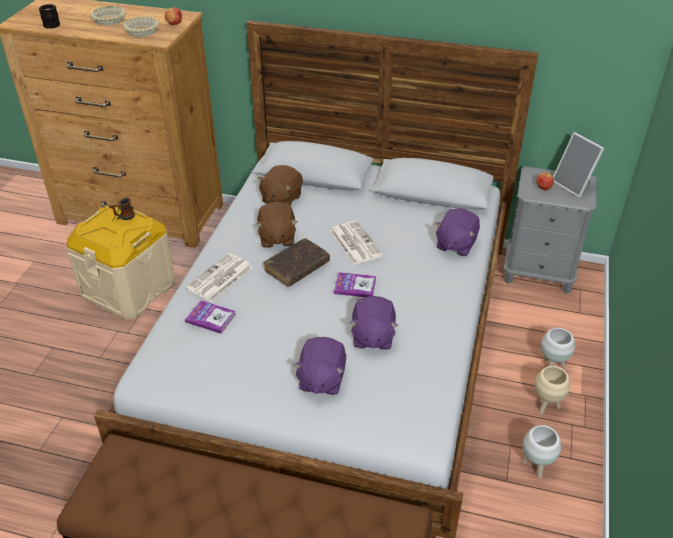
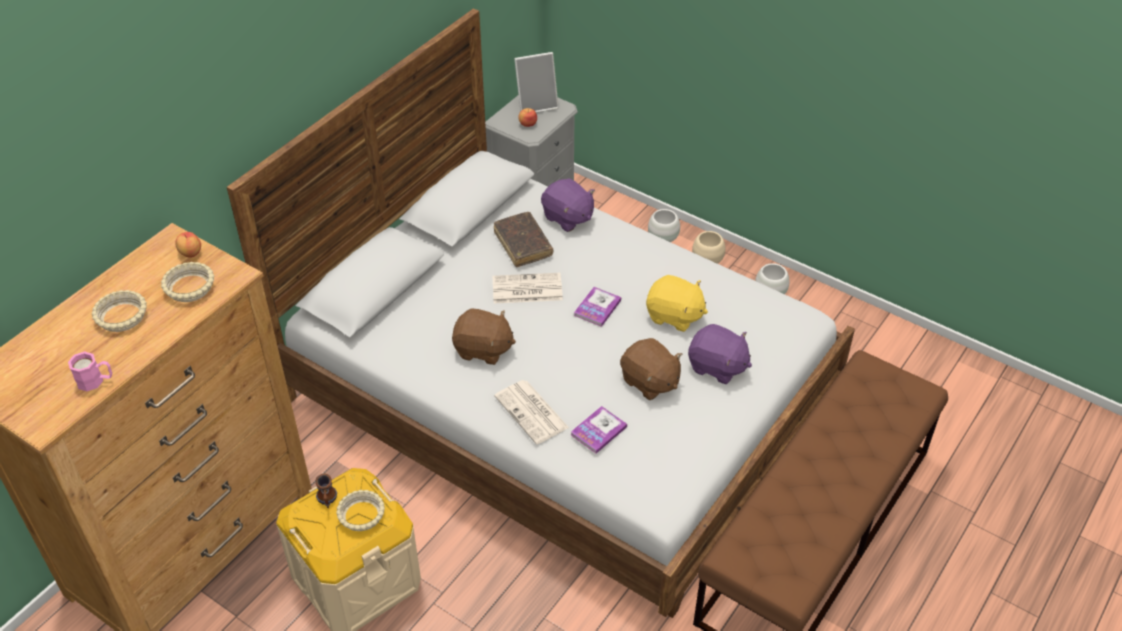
camera: 70 degrees left, 5 degrees up
black mug [39,4,60,28] -> pink mug [68,351,112,391]
brown plush toy [257,165,303,206] -> brown plush toy moved to [620,338,682,400]
brown book [264,238,330,287] -> brown book moved to [494,212,553,267]
purple plush toy [349,296,398,350] -> yellow plush toy [646,275,708,332]
none -> beige bowl [336,490,385,531]

